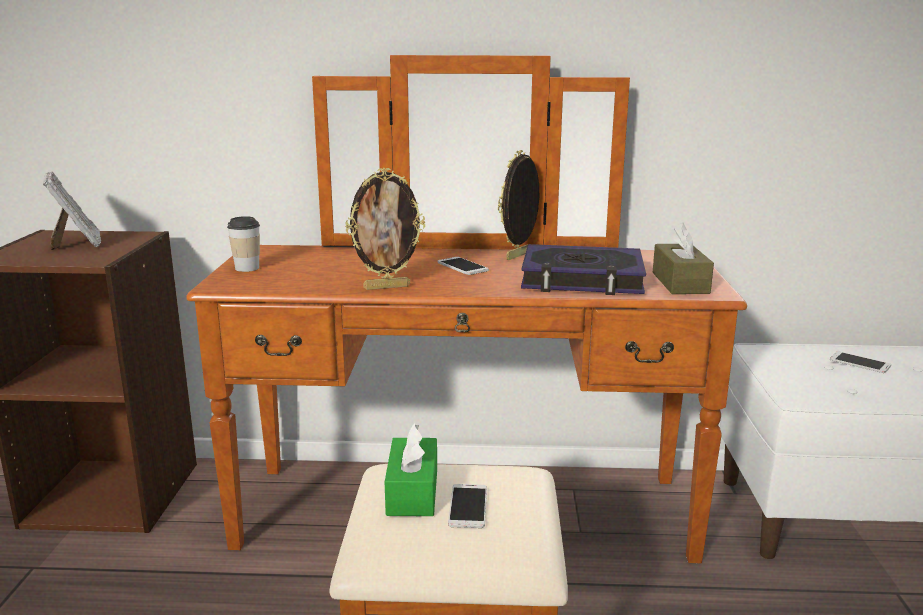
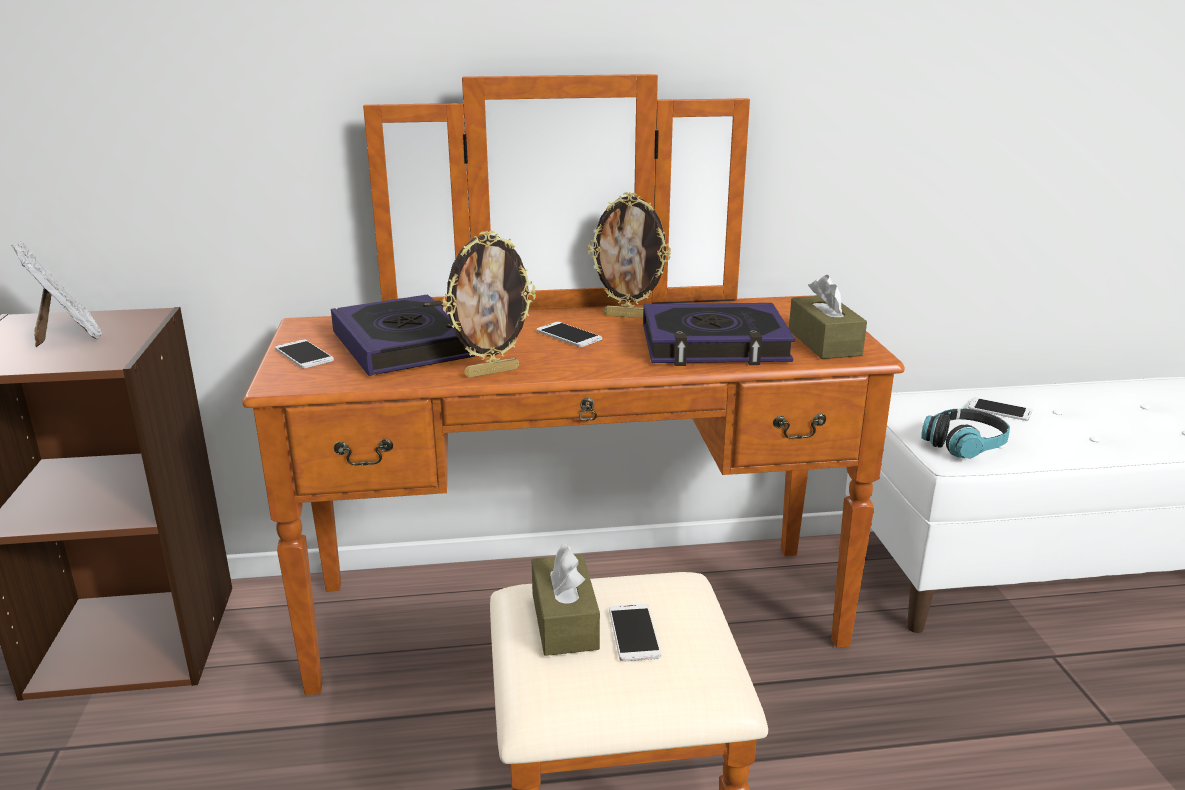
camera: 10 degrees left, 5 degrees up
cup [227,216,260,272] -> phone [275,339,334,369]
green tissue box [385,424,437,516] -> brown tissue box [531,543,600,656]
picture frame [498,150,539,260] -> picture frame turned 105 degrees counterclockwise [588,192,671,318]
none -> book [331,294,475,376]
none -> headphones [921,409,1010,459]

